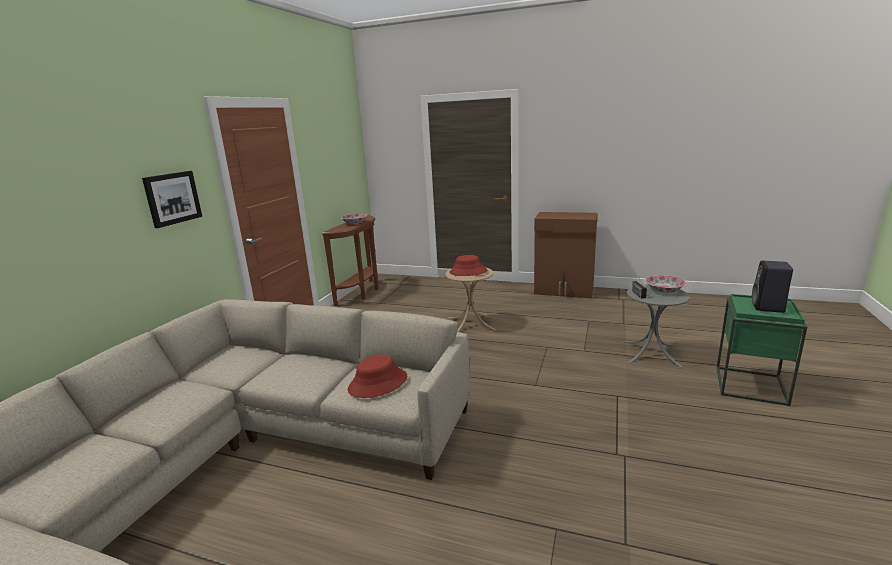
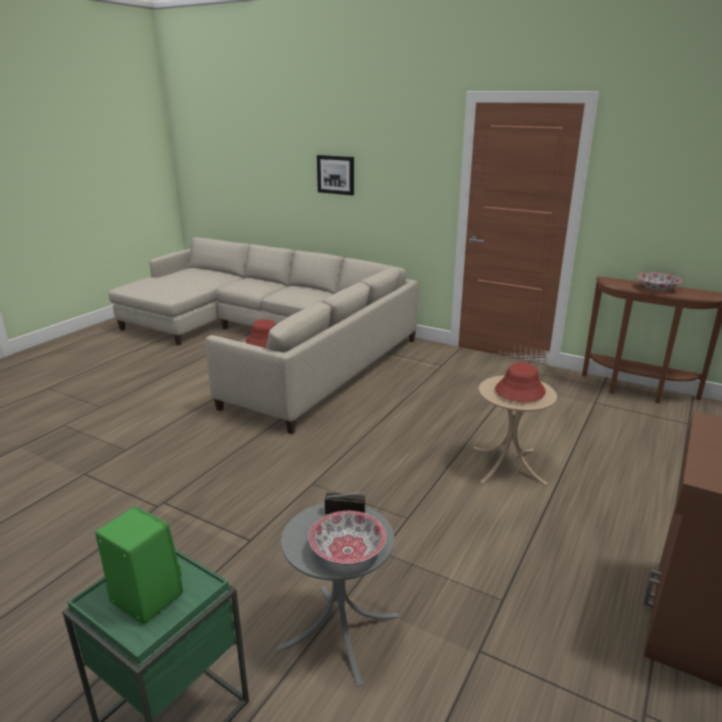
camera: 100 degrees right, 5 degrees up
picture [142,171,202,228] -> picture moved to [317,155,354,195]
black speaker [752,261,793,313] -> green speaker [95,506,183,624]

